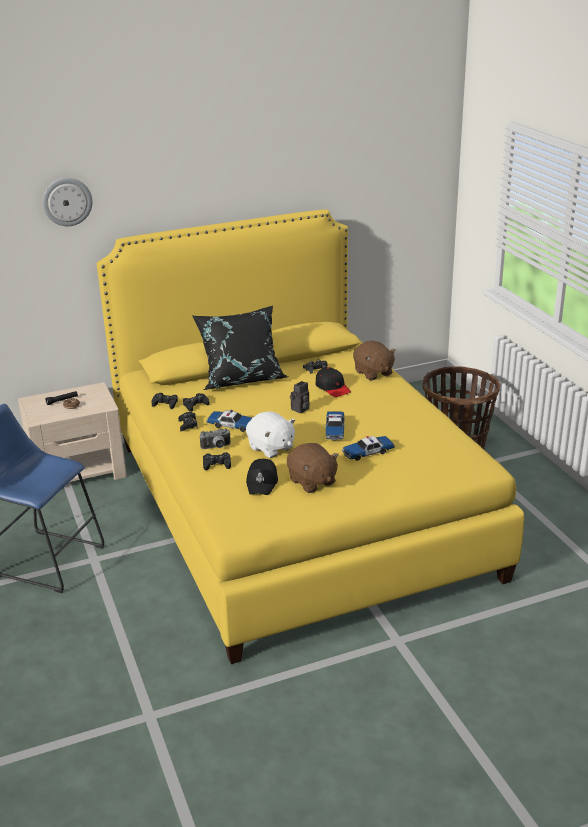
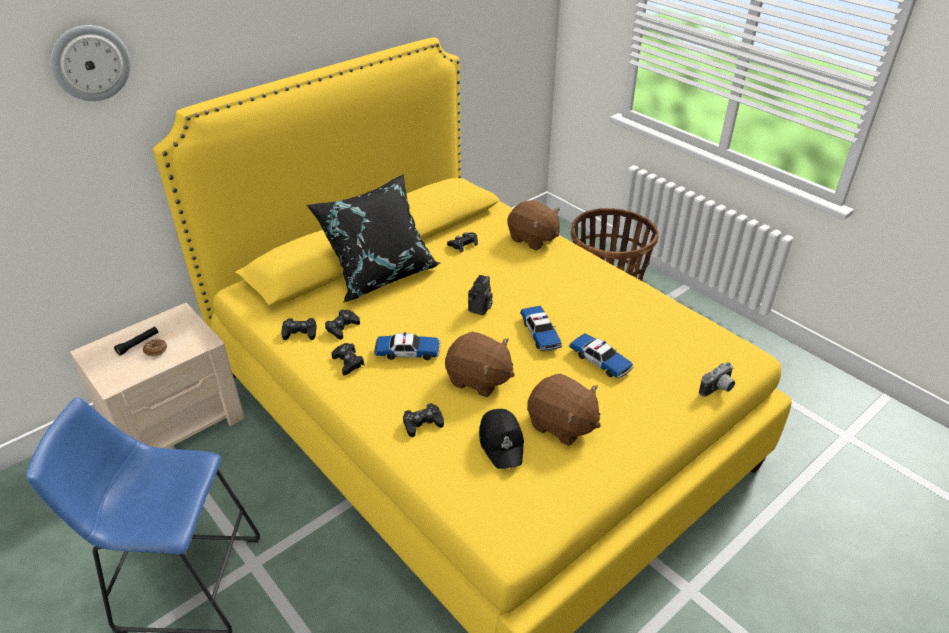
camera: 20 degrees left, 10 degrees up
camera [200,428,230,449] -> camera moved to [699,362,735,397]
white plush toy [246,412,295,458] -> brown plush toy [445,332,515,397]
black cap [316,367,351,397] -> none
toy car [342,436,395,461] -> toy car turned 90 degrees counterclockwise [569,333,634,379]

